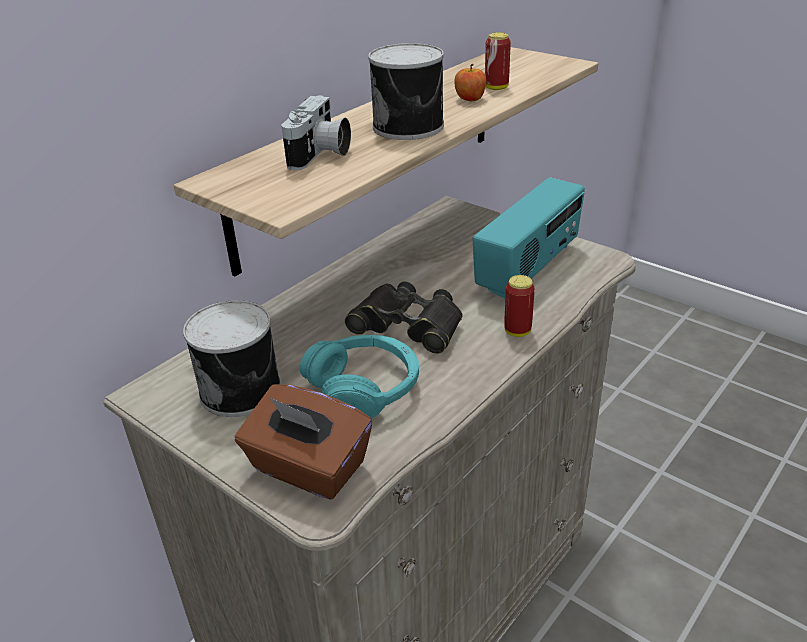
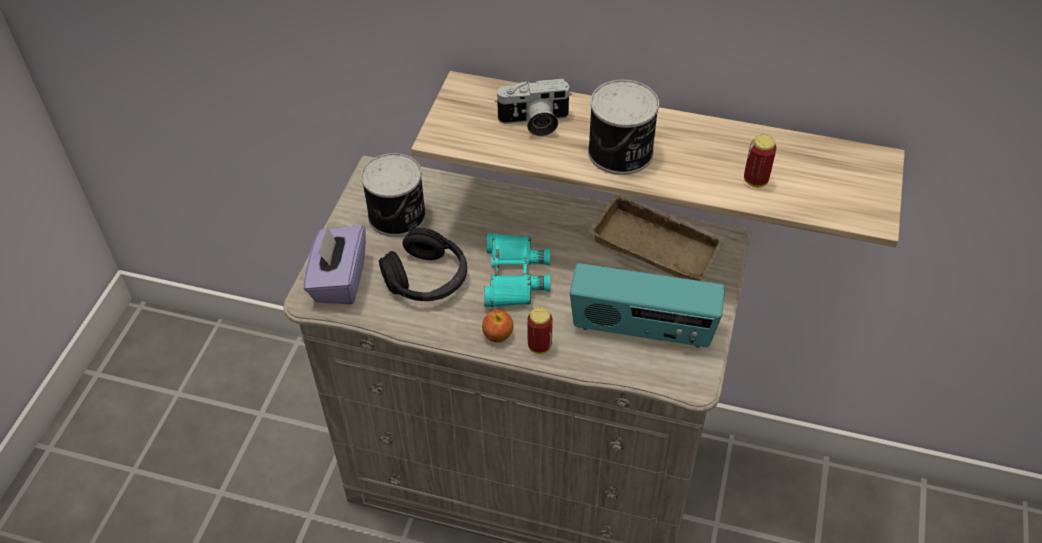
camera: 65 degrees right, 15 degrees up
brown tissue box [235,384,372,500] -> purple tissue box [304,225,366,304]
turquoise headphones [300,335,419,419] -> black headphones [379,228,467,301]
black binoculars [345,281,463,354] -> turquoise binoculars [484,233,550,307]
apple [454,64,486,101] -> apple moved to [482,310,514,343]
none -> beige tray [589,194,727,281]

